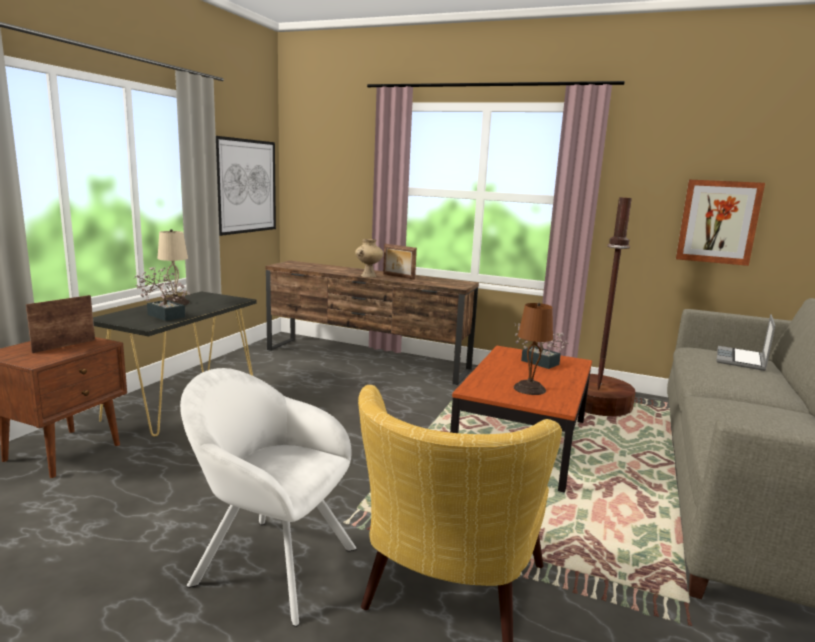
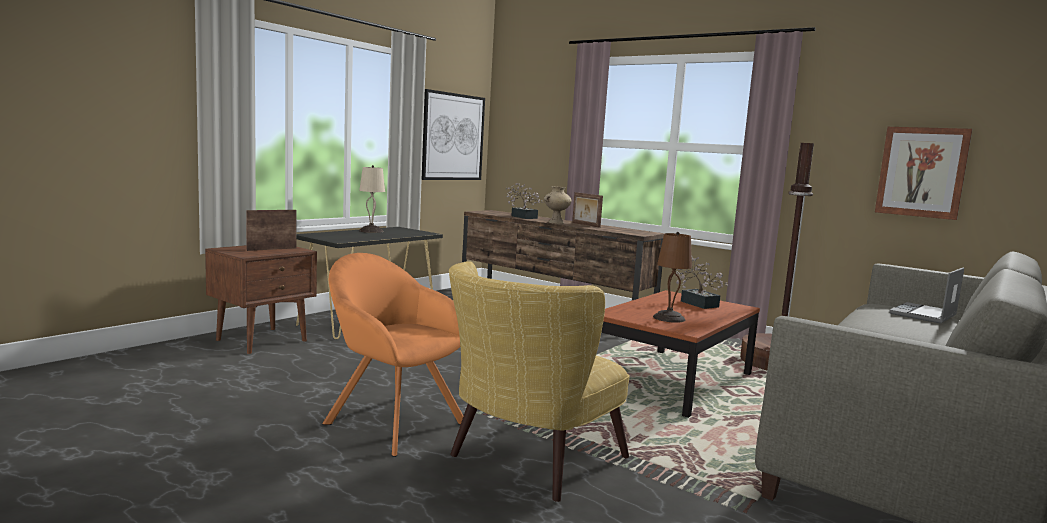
camera: 15 degrees right, 5 degrees down
potted plant [133,267,191,321] -> potted plant moved to [505,183,543,219]
white armchair [180,368,357,627] -> orange armchair [322,253,463,457]

